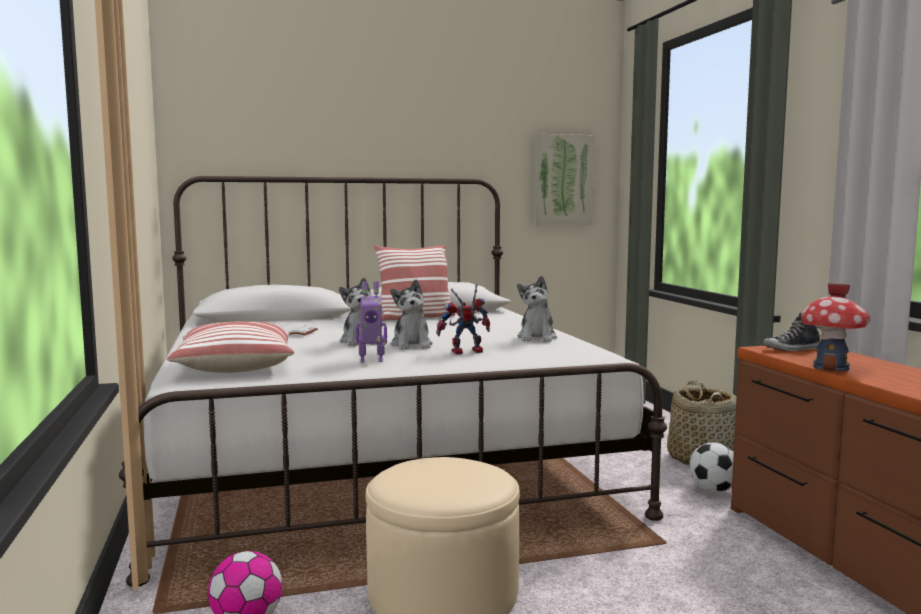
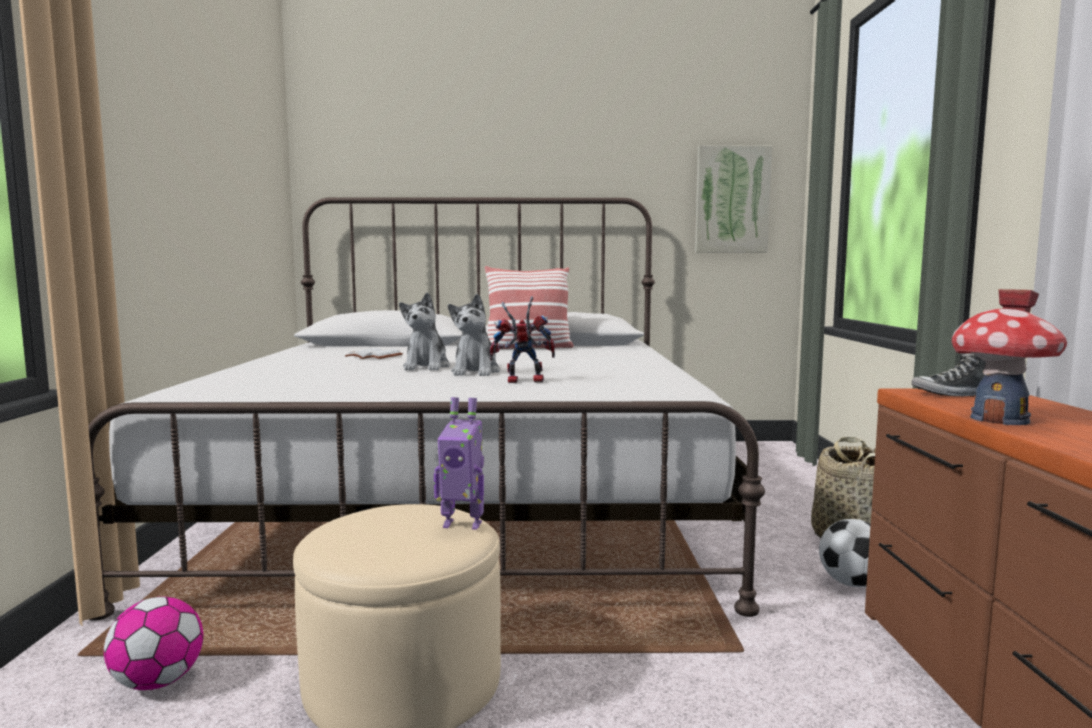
camera: 15 degrees right, 0 degrees up
pillow [167,321,294,373] -> none
toy robot [356,281,387,363] -> toy robot moved to [434,397,484,530]
plush toy [517,276,557,342] -> none

